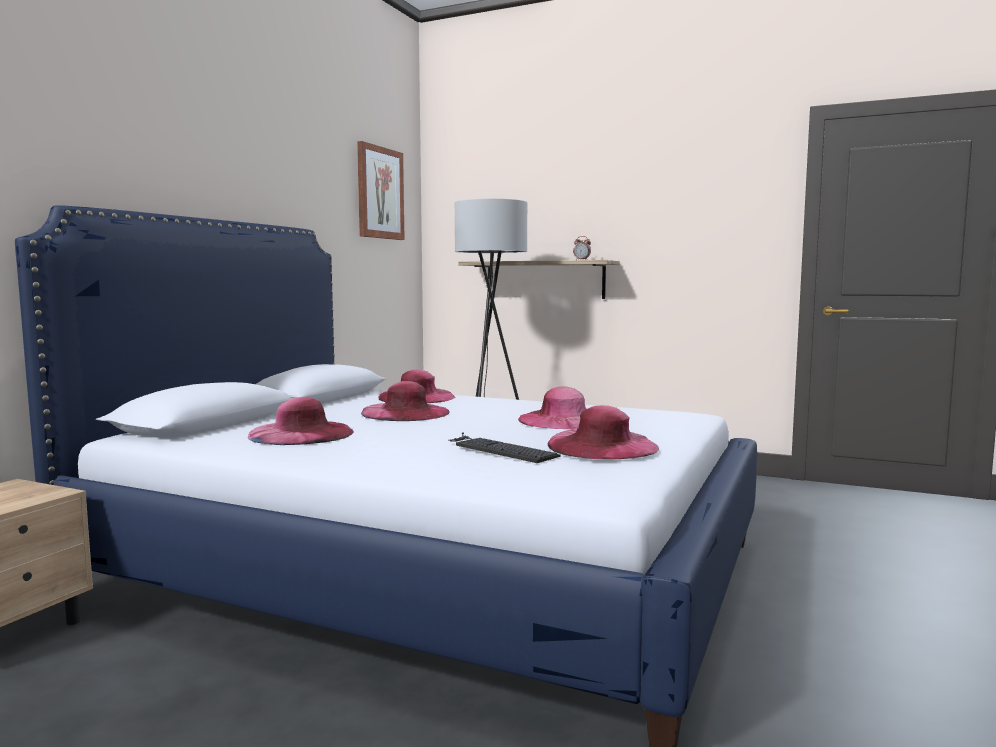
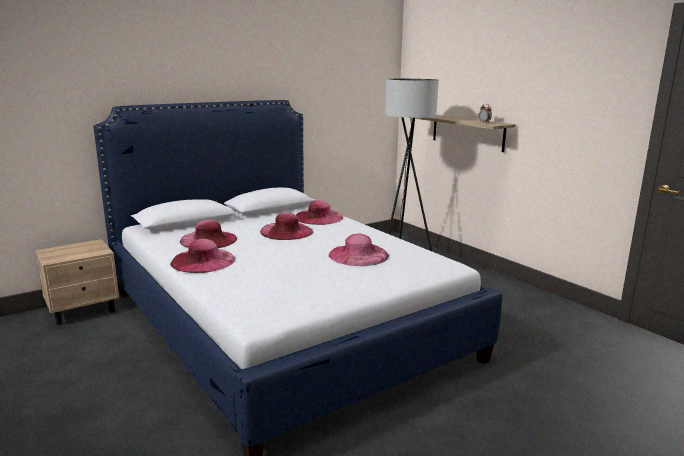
camera: 30 degrees right, 10 degrees up
picture [357,141,405,240] -> none
keyboard [449,432,560,463] -> none
pink hat [547,405,659,459] -> pink hat moved to [170,239,235,273]

